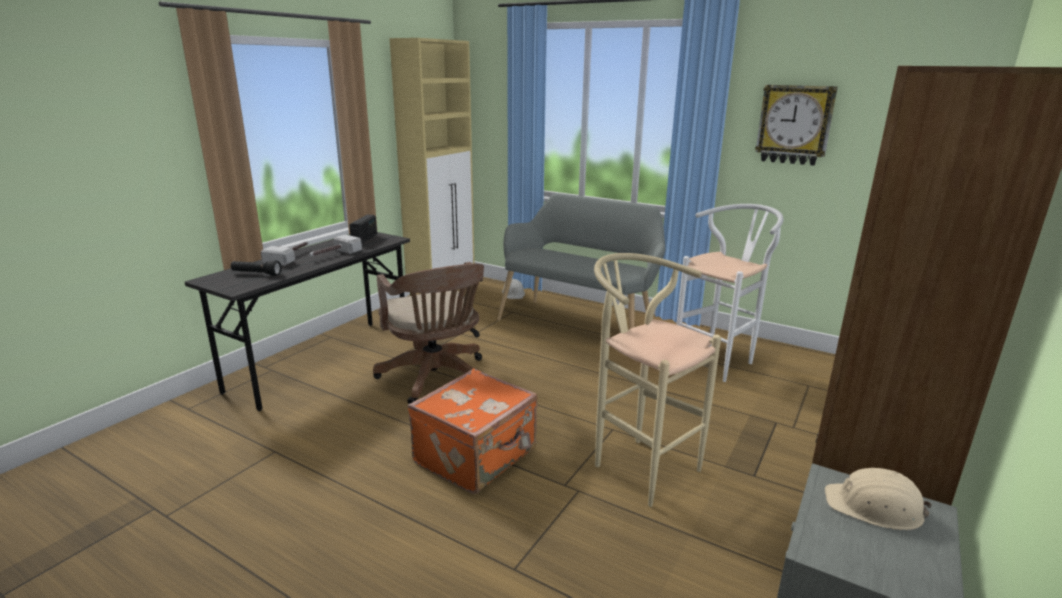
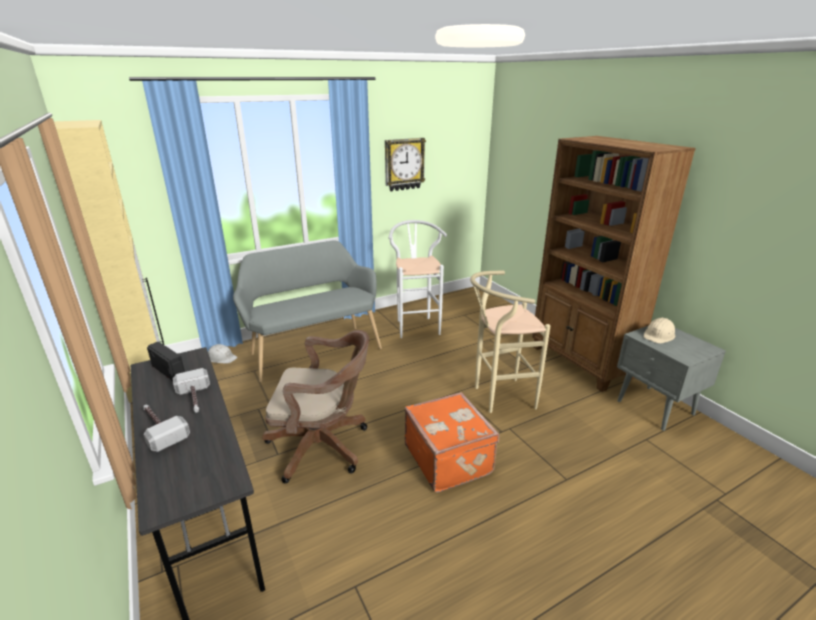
camera: 60 degrees left, 5 degrees up
black flashlight [231,260,281,276] -> none

